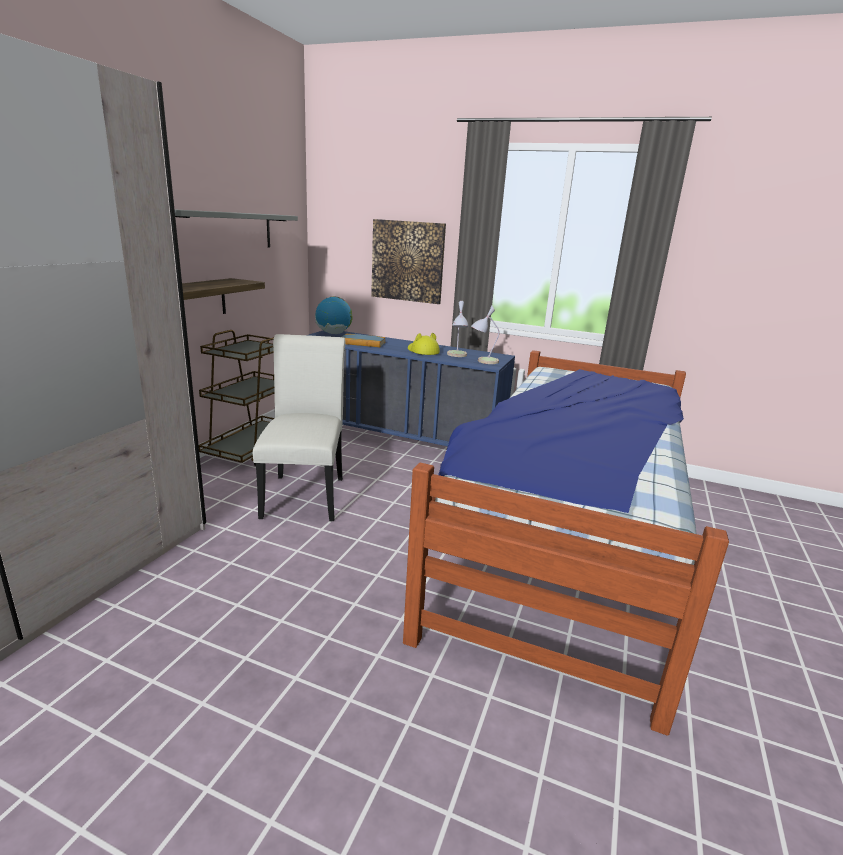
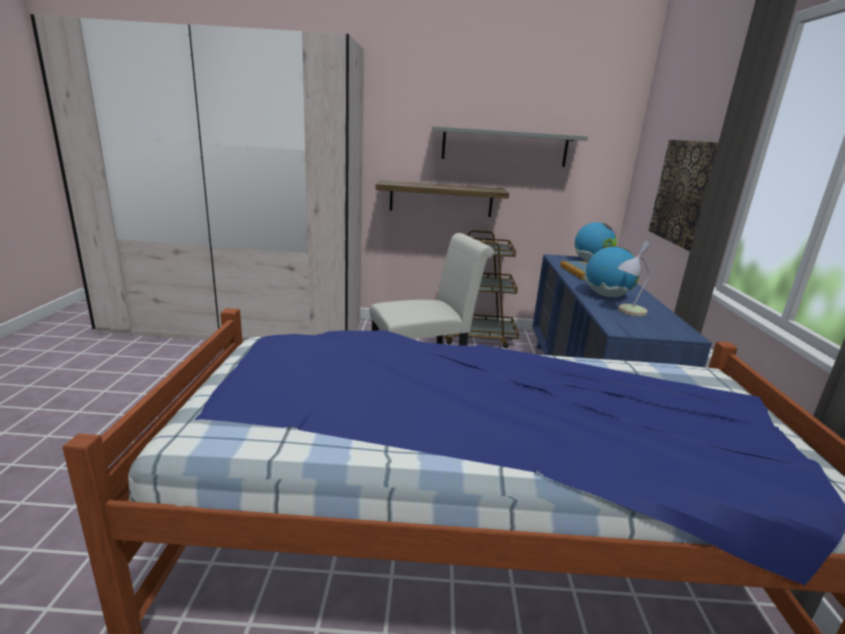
camera: 70 degrees right, 0 degrees up
yellow hat [408,333,440,355] -> globe [585,246,639,297]
table lamp [471,305,500,364] -> none

